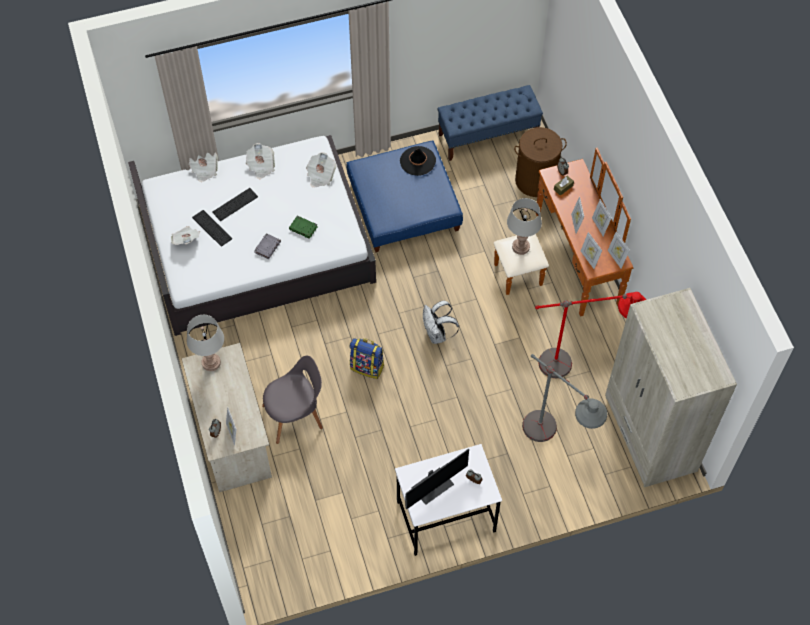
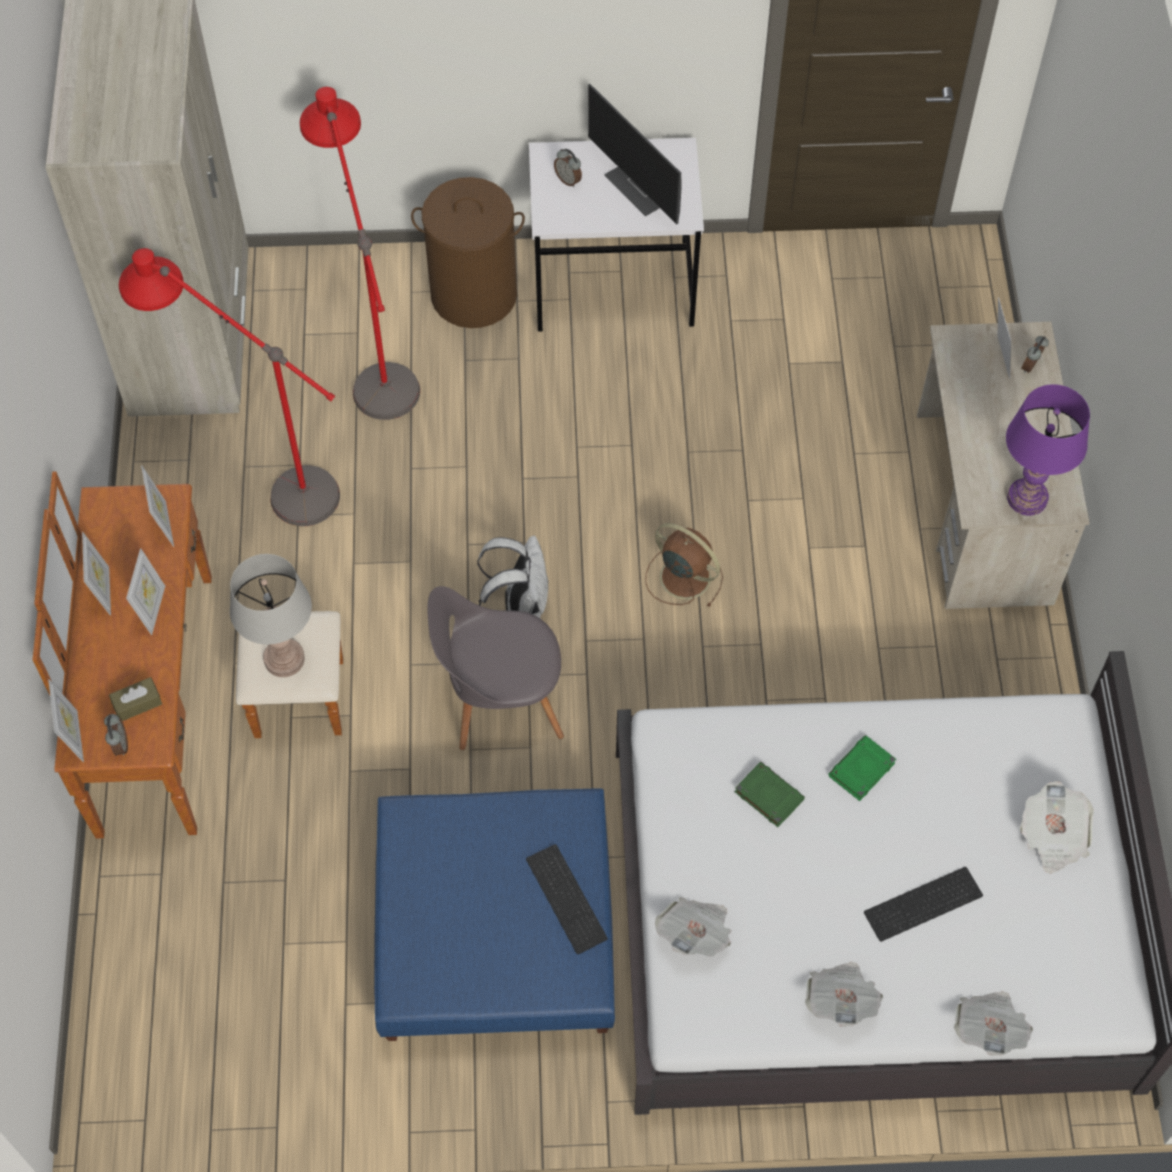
camera: 165 degrees left, 0 degrees up
grey table lamp [187,315,224,371] -> purple table lamp [1006,384,1090,516]
keyboard [192,210,232,247] -> keyboard moved to [526,844,608,954]
grey book [254,233,281,259] -> green book [828,735,896,801]
grey chair [262,356,323,444] -> grey chair moved to [427,586,564,750]
backpack [350,338,384,379] -> brown fan [645,523,723,608]
black hat [400,146,436,176] -> none
monitor [405,449,469,510] -> monitor turned 105 degrees counterclockwise [588,83,682,225]
blue bench [438,85,543,161] -> none
brown laundry basket [514,127,567,197] -> brown laundry basket moved to [411,177,525,328]
grey floor lamp [522,354,607,442] -> red floor lamp [300,87,420,420]
picture frame [608,232,630,269] -> picture frame moved to [48,679,84,762]

